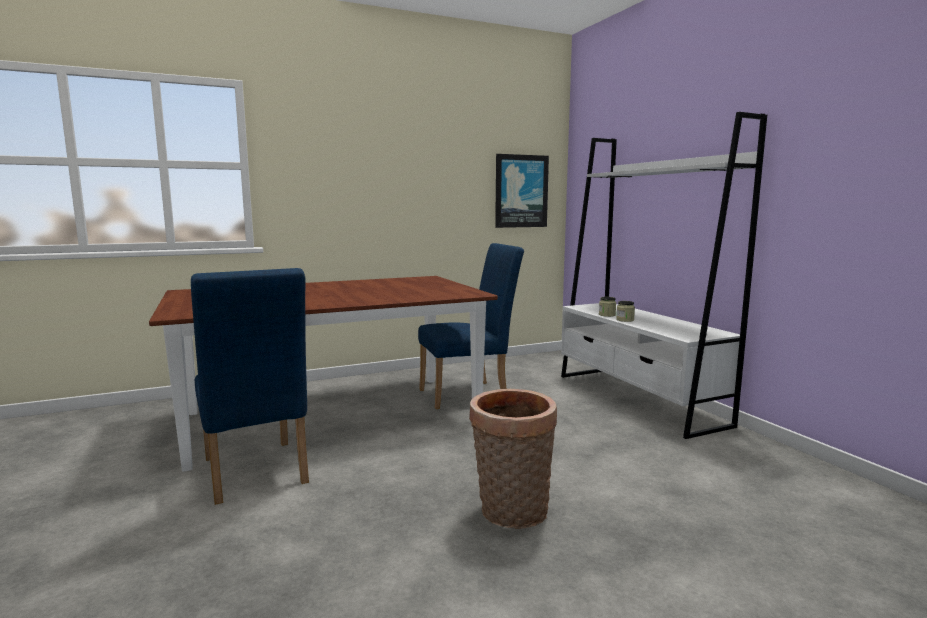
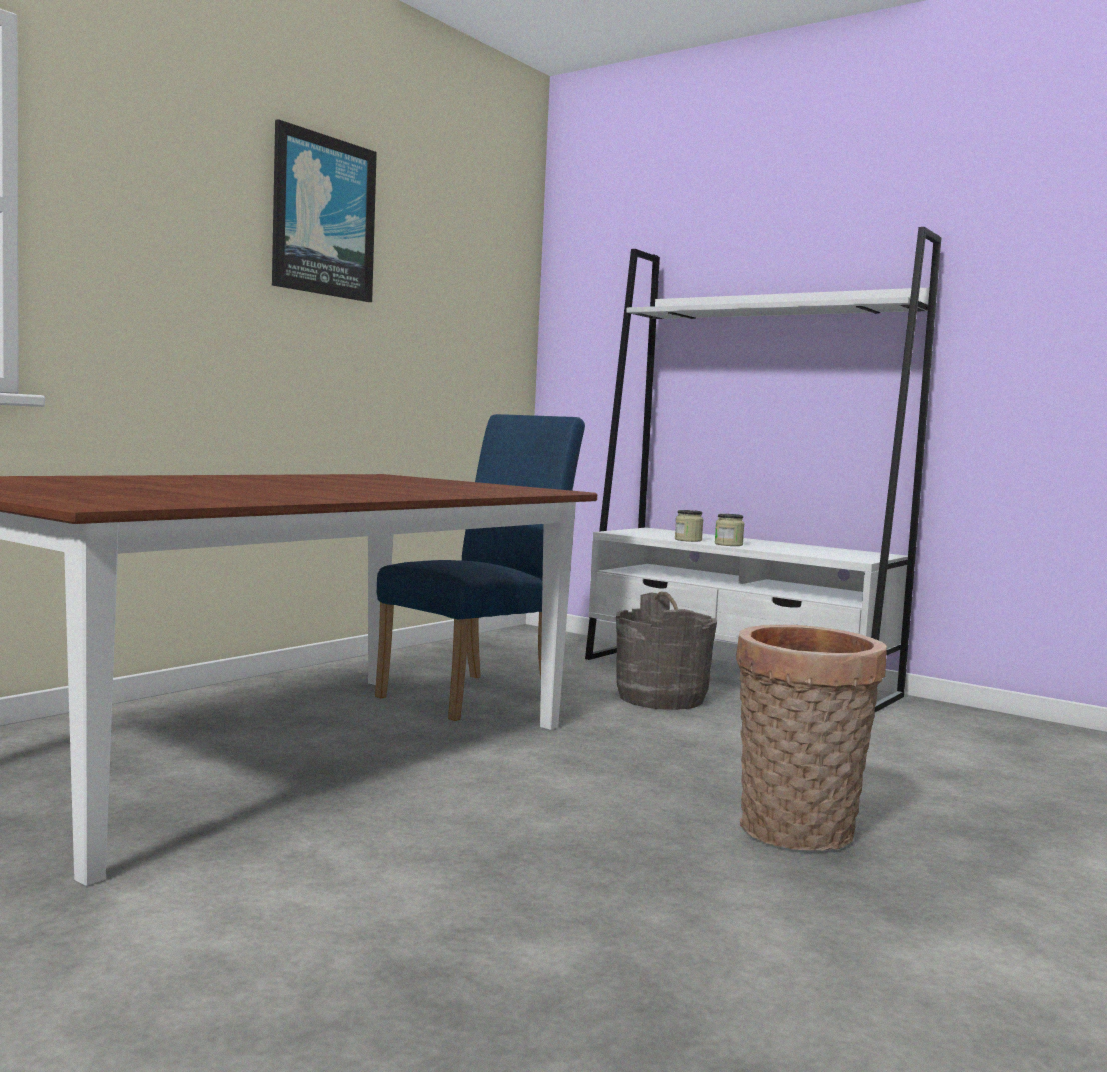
camera: 30 degrees left, 5 degrees down
blue chair [191,268,309,505] -> none
picture [495,154,549,228] -> picture moved to [272,119,377,302]
none -> grey bucket [616,592,717,710]

